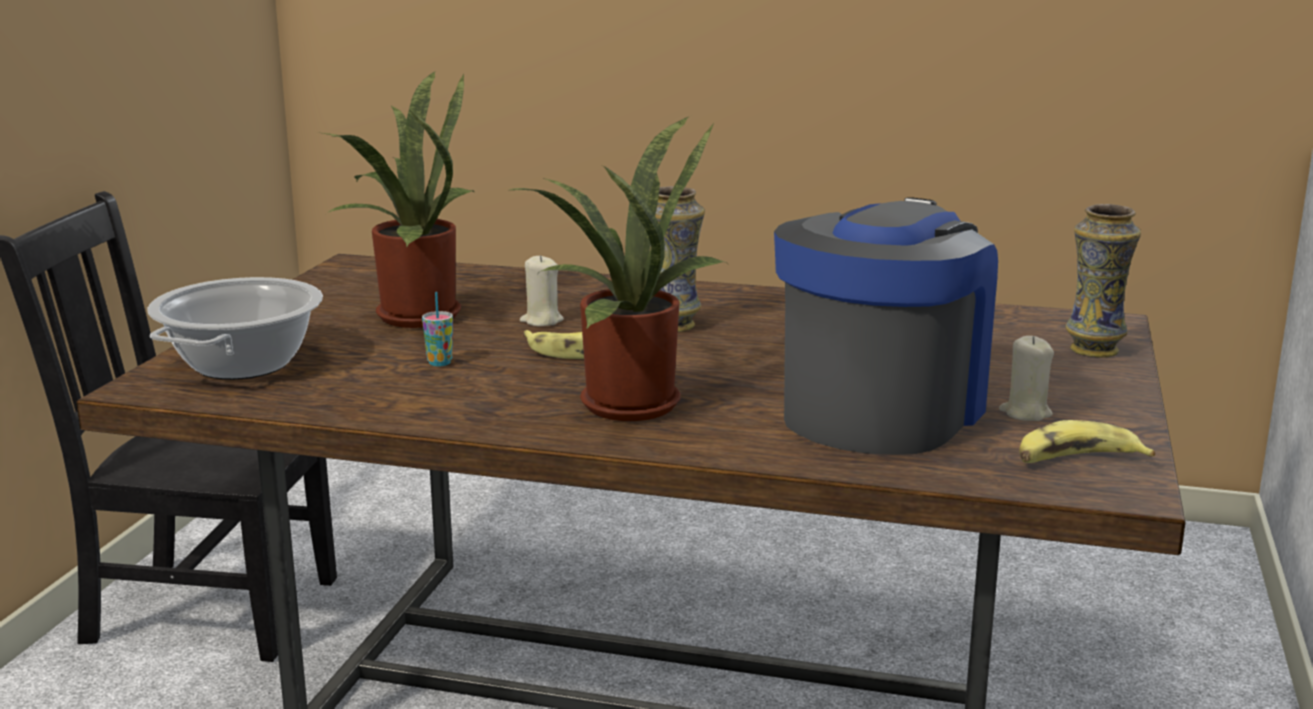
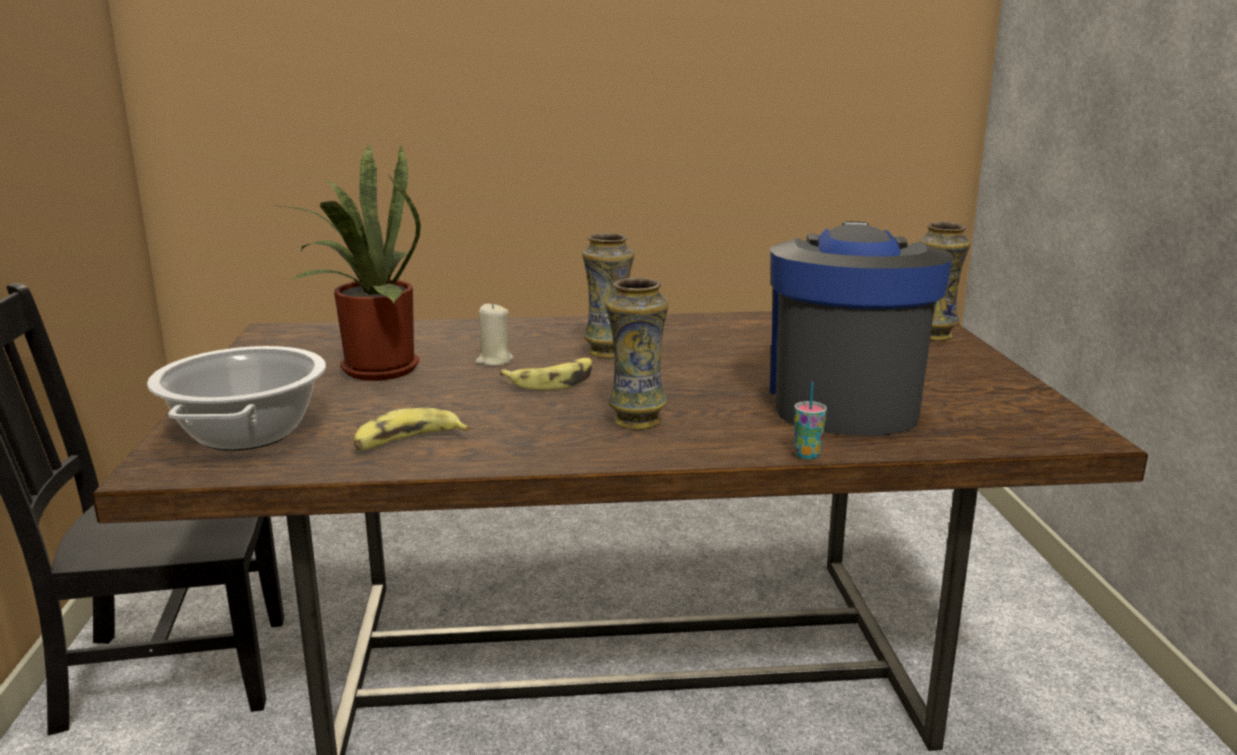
camera: 20 degrees left, 0 degrees up
cup [422,292,453,366] -> cup moved to [794,382,827,459]
potted plant [510,116,729,421] -> vase [605,278,668,430]
beige candle [999,336,1054,421] -> none
banana [1020,420,1155,463] -> banana moved to [354,408,470,450]

